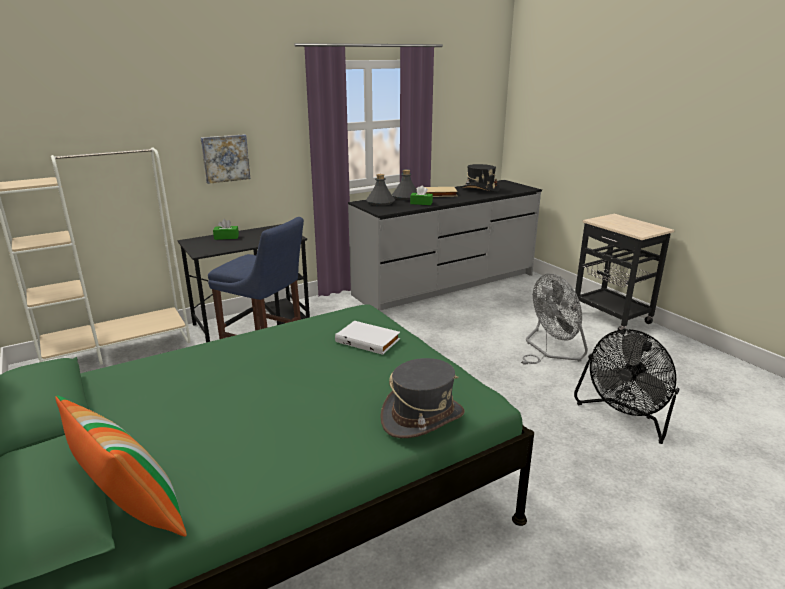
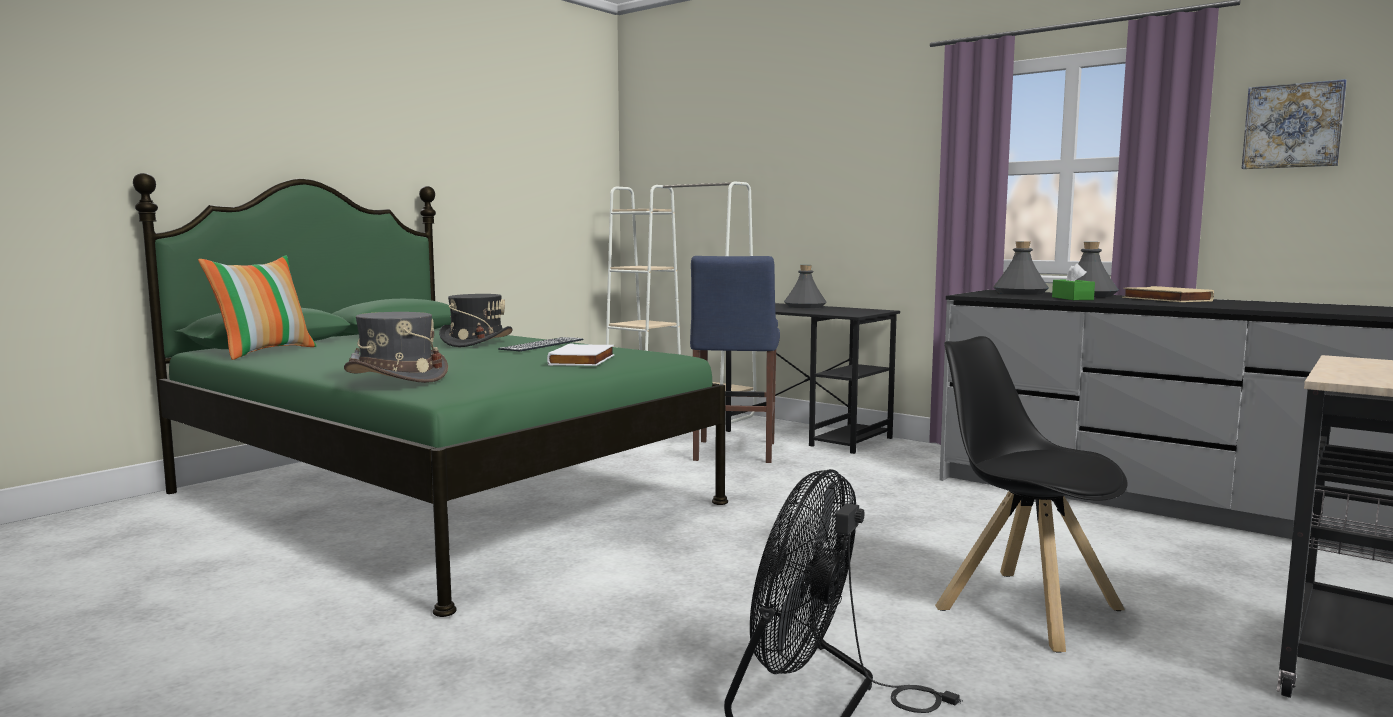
camera: 70 degrees right, 15 degrees down
picture [201,134,250,184] -> picture moved to [1242,79,1347,169]
green tissue box [213,219,239,240] -> grey bottle [784,265,827,308]
black hat [461,164,500,192] -> black hat moved to [439,294,513,347]
grey fan [521,273,588,365] -> black chair [935,336,1128,653]
none -> keyboard [498,337,584,352]

